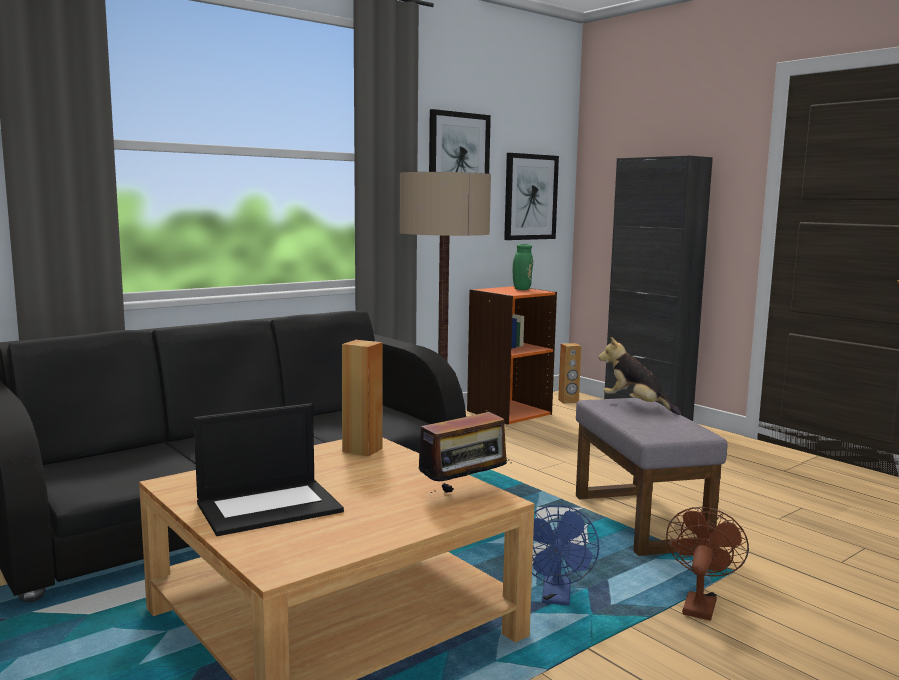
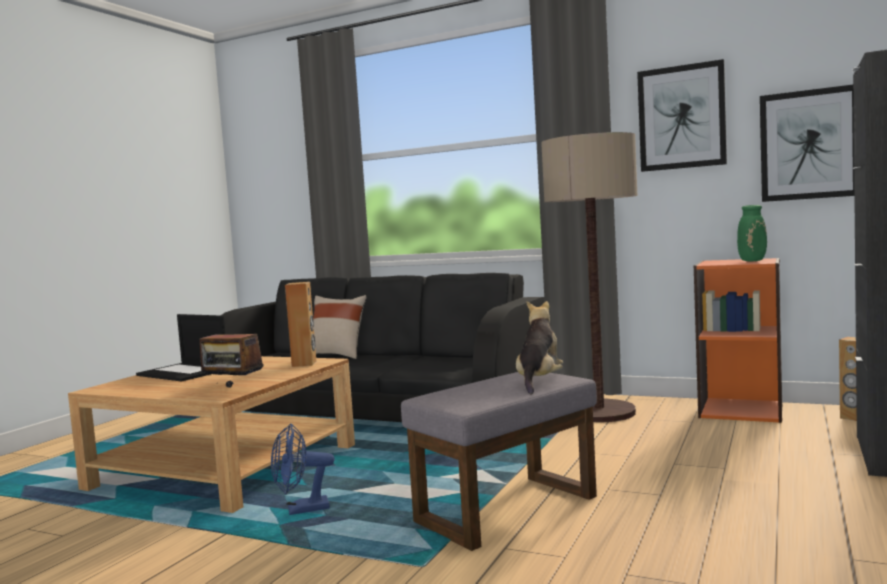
camera: 65 degrees right, 5 degrees down
brown fan [666,507,749,621] -> none
none -> beige pillow [313,295,367,359]

